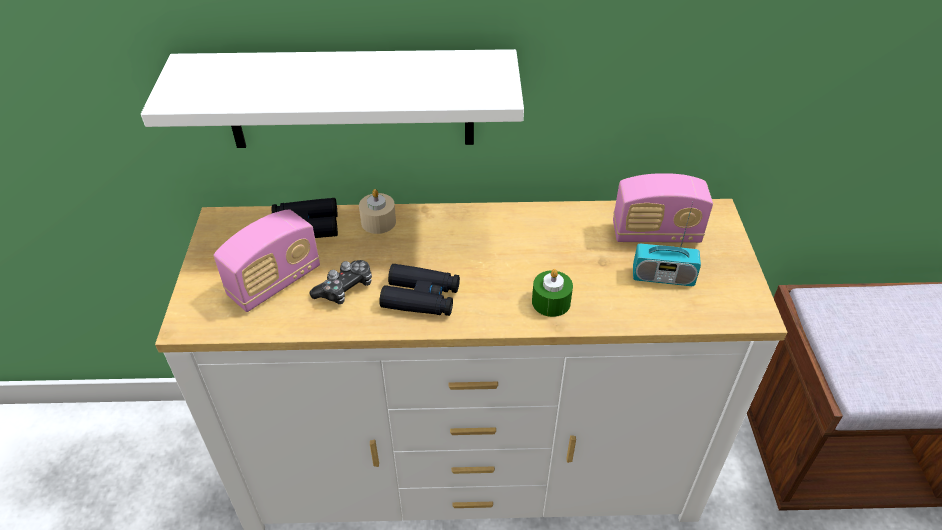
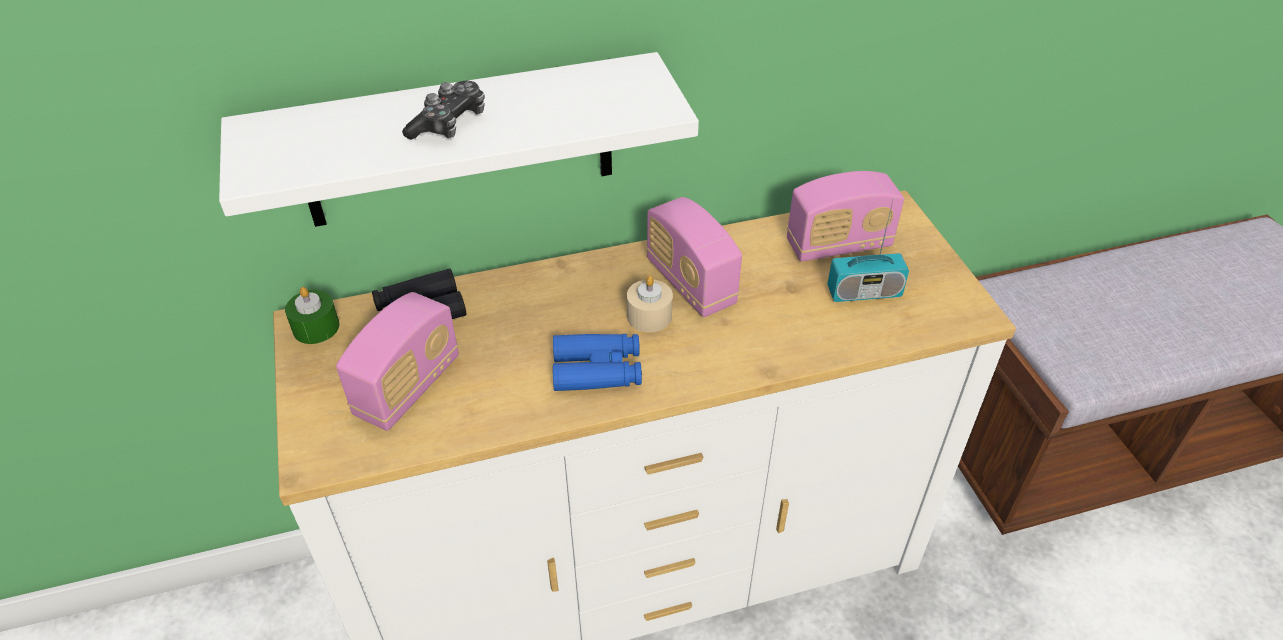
camera: 15 degrees left, 0 degrees up
game controller [310,260,372,304] -> game controller moved to [402,81,485,140]
beige candle [359,189,396,234] -> beige candle moved to [627,276,673,333]
black binoculars [379,264,460,316] -> blue binoculars [553,334,642,391]
green candle [532,269,573,317] -> green candle moved to [285,287,340,344]
none -> radio [646,197,742,317]

